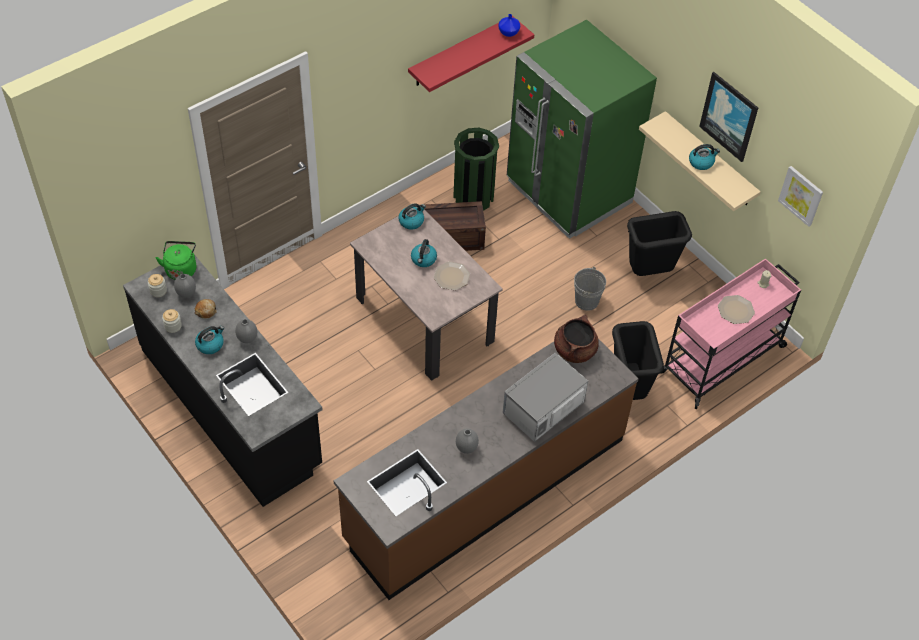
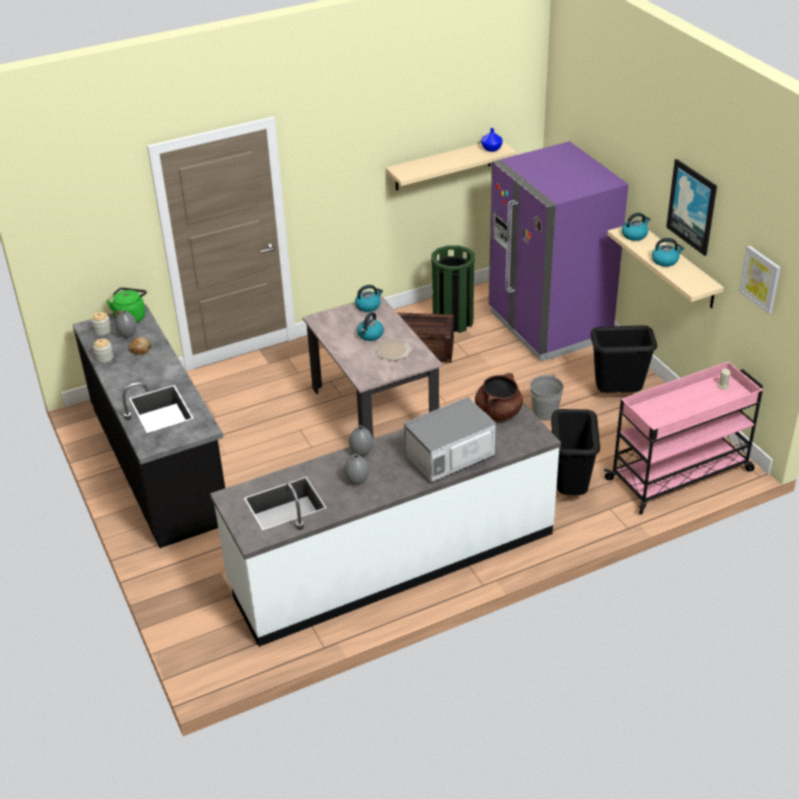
camera: 15 degrees right, 15 degrees down
kettle [195,326,224,354] -> kettle moved to [622,213,650,241]
grey vase [235,319,257,344] -> grey vase moved to [349,426,373,456]
brown counter [334,339,639,600] -> white counter [210,402,561,647]
red shelf [408,16,534,92] -> beige shelf [386,142,517,191]
green fridge [507,20,657,239] -> purple fridge [489,141,628,361]
plate [718,295,755,324] -> none

